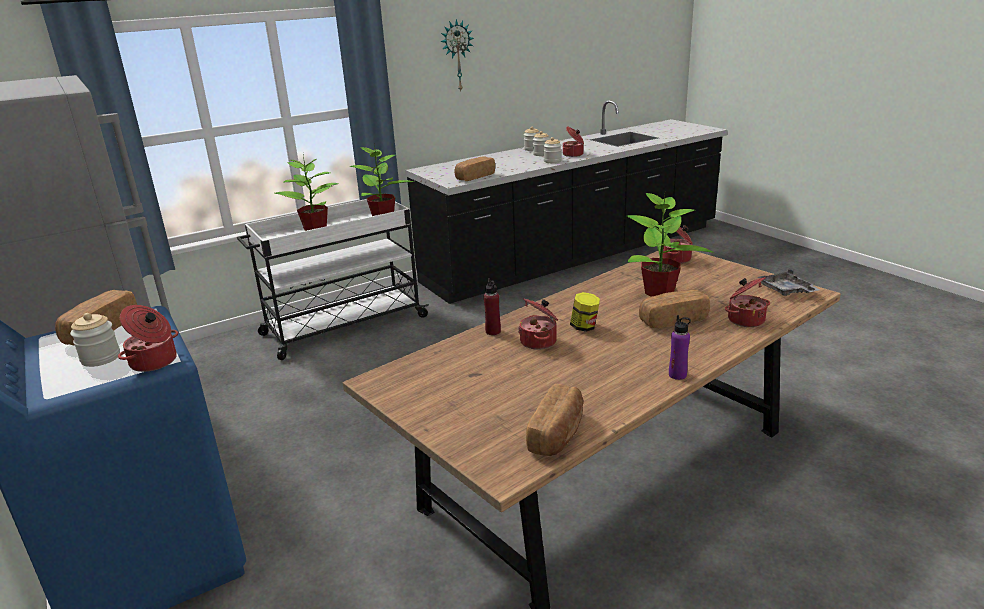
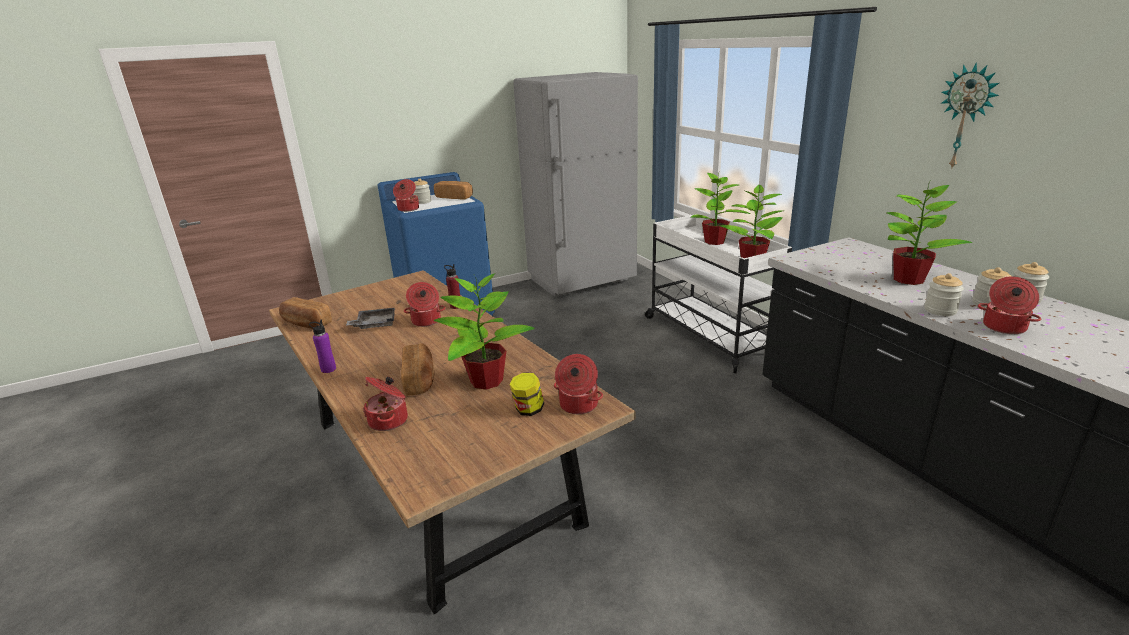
camera: 95 degrees right, 0 degrees up
bread [455,156,495,181] -> none
jar [570,292,600,332] -> jar moved to [510,373,544,416]
grey tray [758,269,819,296] -> grey tray moved to [346,308,395,329]
none -> potted plant [886,181,973,285]

